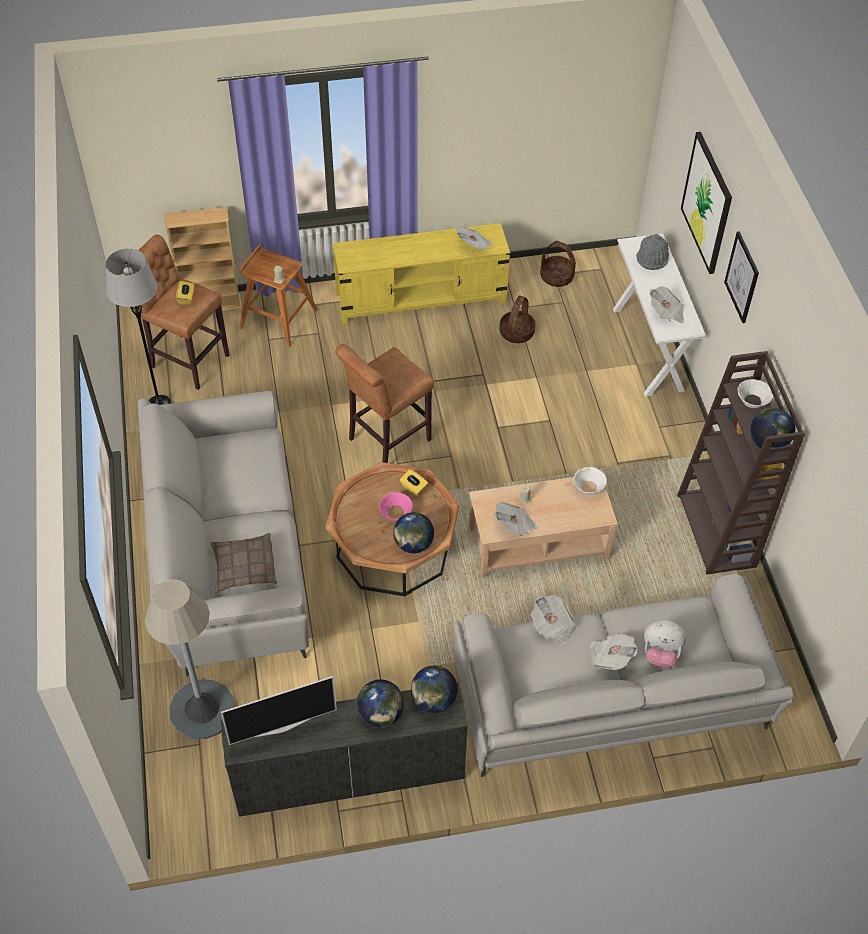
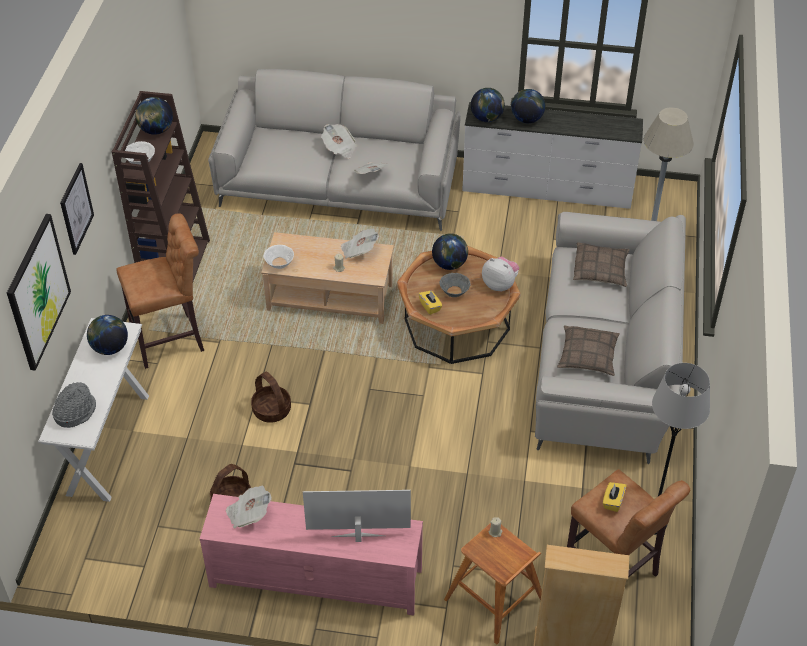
camera: 160 degrees left, 5 degrees down
television [221,676,337,745] -> television moved to [303,490,411,542]
yellow tv stand [333,223,510,324] -> pink tv stand [200,494,423,615]
brown stool [335,344,434,463] -> brown stool moved to [116,213,204,369]
pink bowl [379,492,413,521] -> grey bowl [439,273,471,297]
basket [540,241,576,287] -> basket moved to [251,371,291,423]
plush toy [644,620,686,667] -> plush toy moved to [482,257,519,292]
newspaper [650,286,684,323] -> globe [87,315,128,355]
none -> pillow [557,325,620,376]

